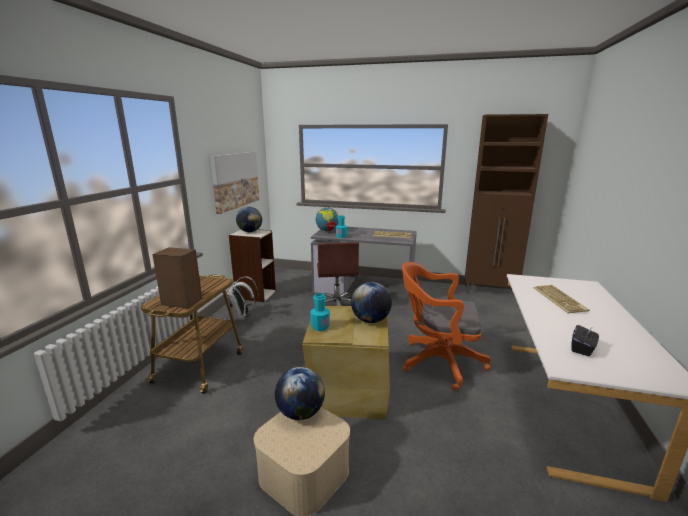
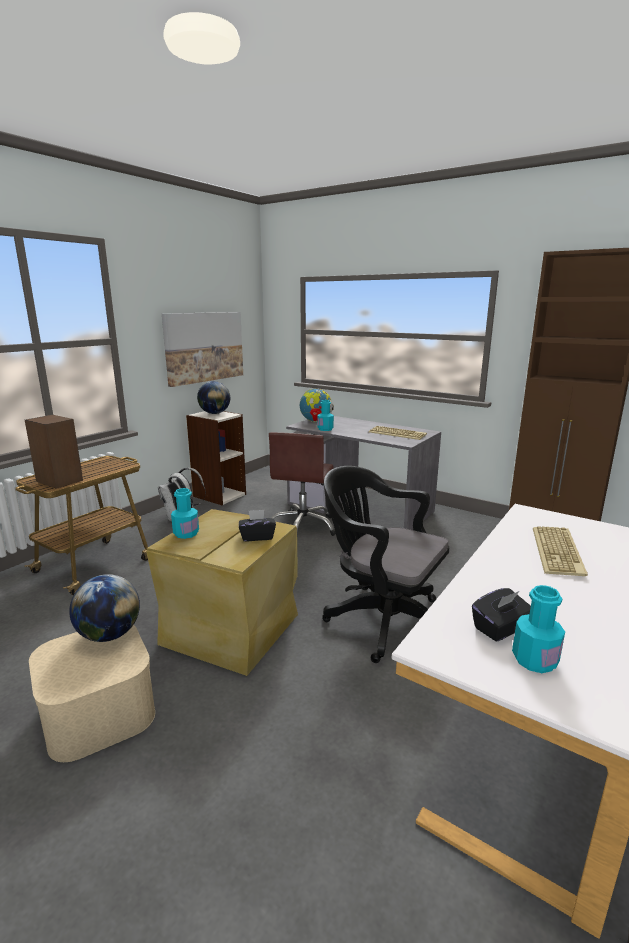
camera: 20 degrees right, 0 degrees up
globe [351,282,392,323] -> black tissue box [239,510,276,541]
orange office chair [402,262,490,390] -> black office chair [322,466,449,663]
none -> turquoise bottle [512,585,565,673]

